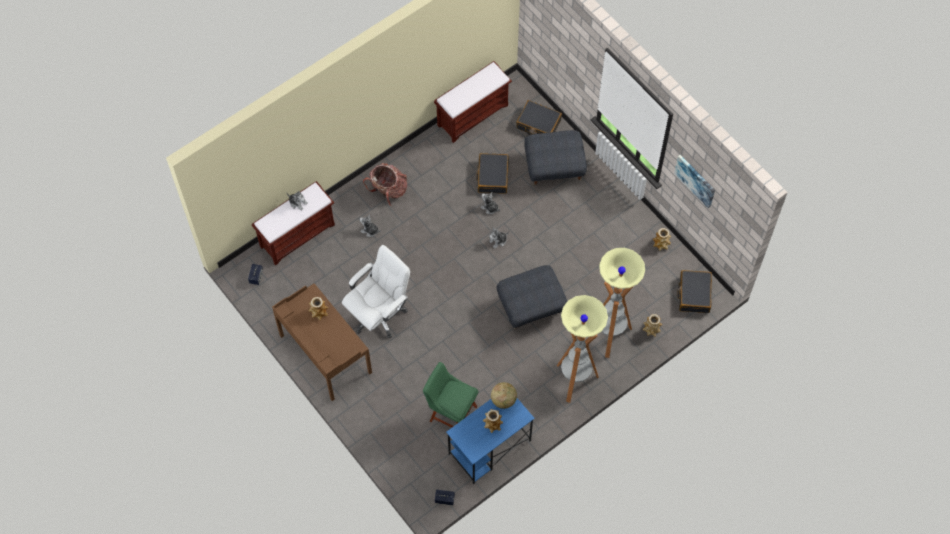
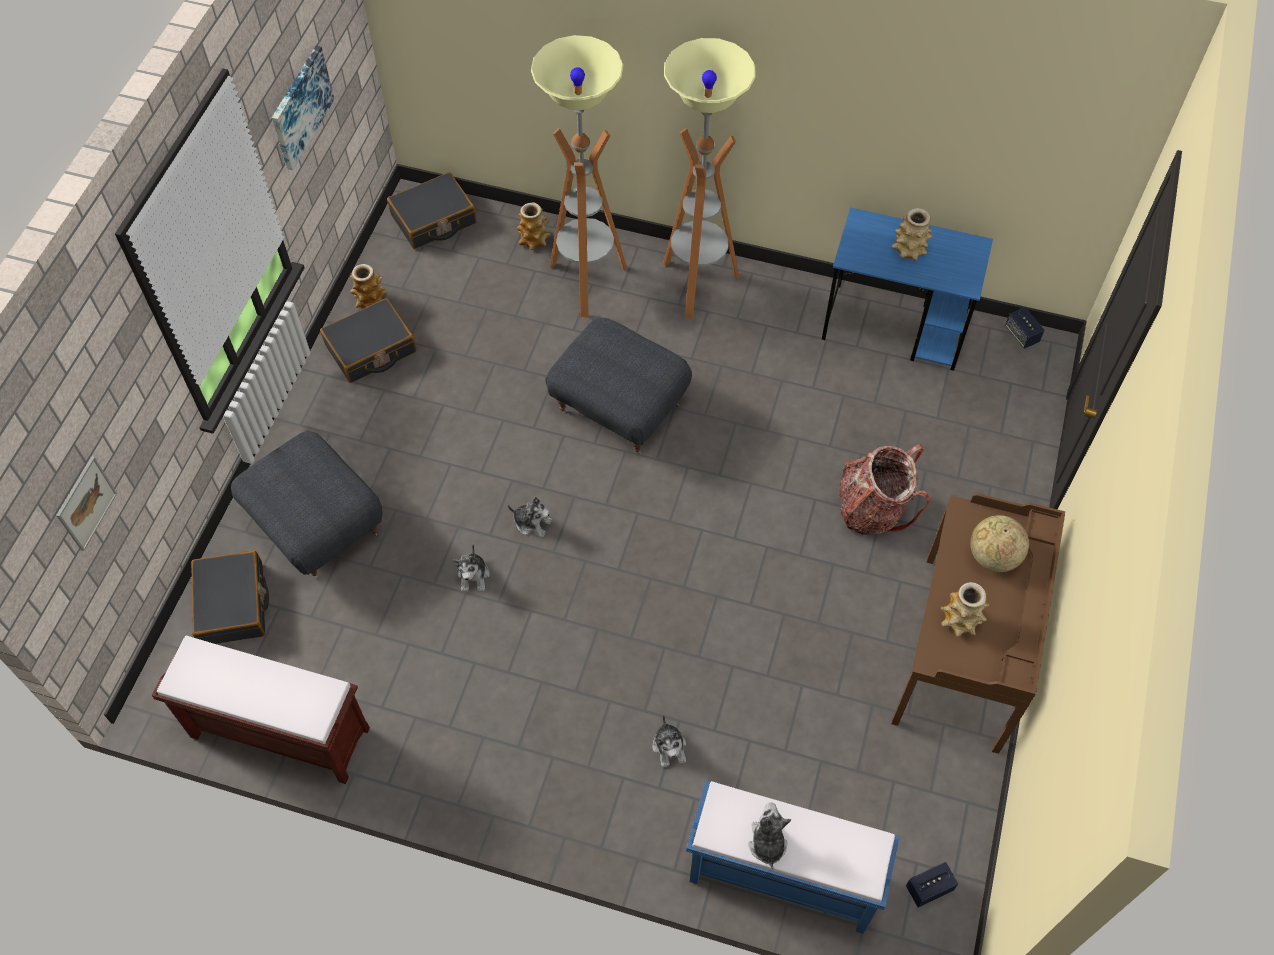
camera: 125 degrees left, 5 degrees down
brown bench [252,181,335,265] -> blue bench [686,780,900,934]
white office chair [342,245,410,338] -> none
backpack [363,163,407,206] -> backpack moved to [839,444,930,535]
green chair [423,362,479,428] -> none
black suitcase [476,153,509,194] -> black suitcase moved to [320,298,417,383]
globe [491,382,517,409] -> globe moved to [970,515,1029,572]
none -> picture [56,456,117,551]

